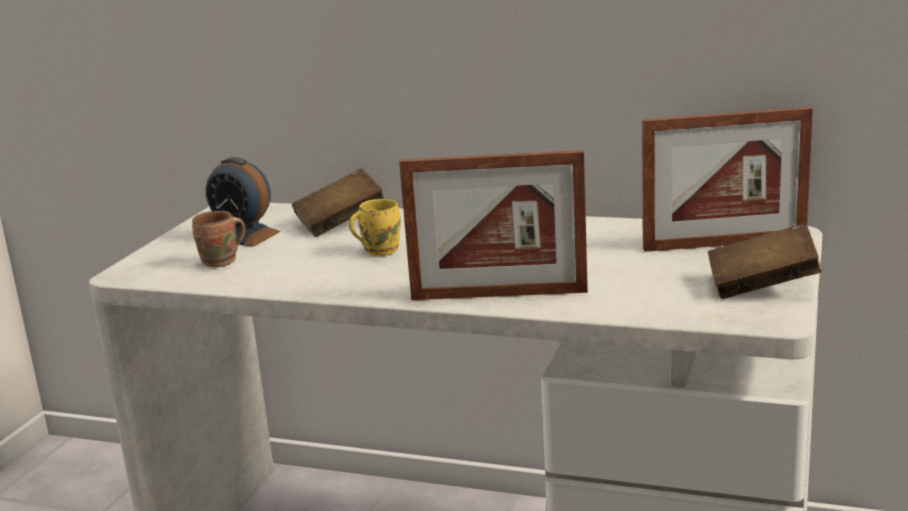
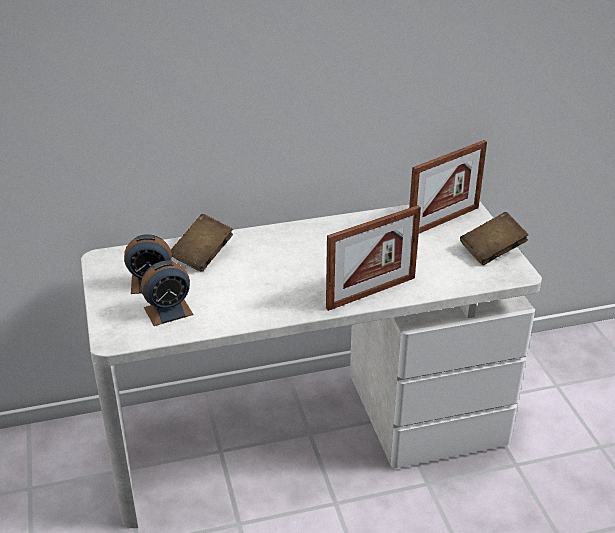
camera: 35 degrees left, 15 degrees up
brown mug [192,211,246,267] -> alarm clock [141,261,194,326]
yellow mug [349,199,401,256] -> none

